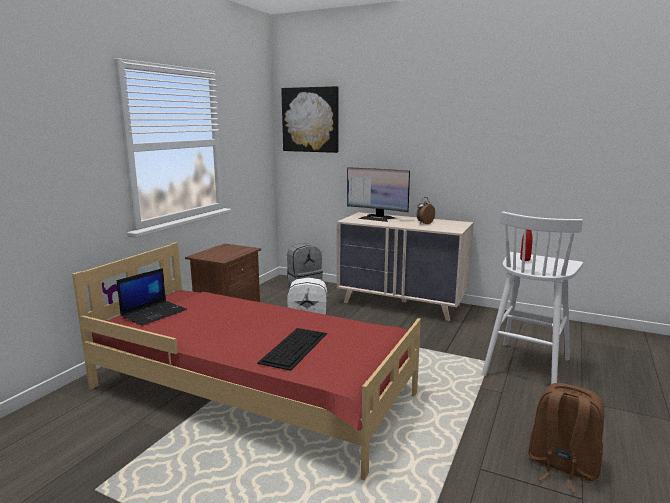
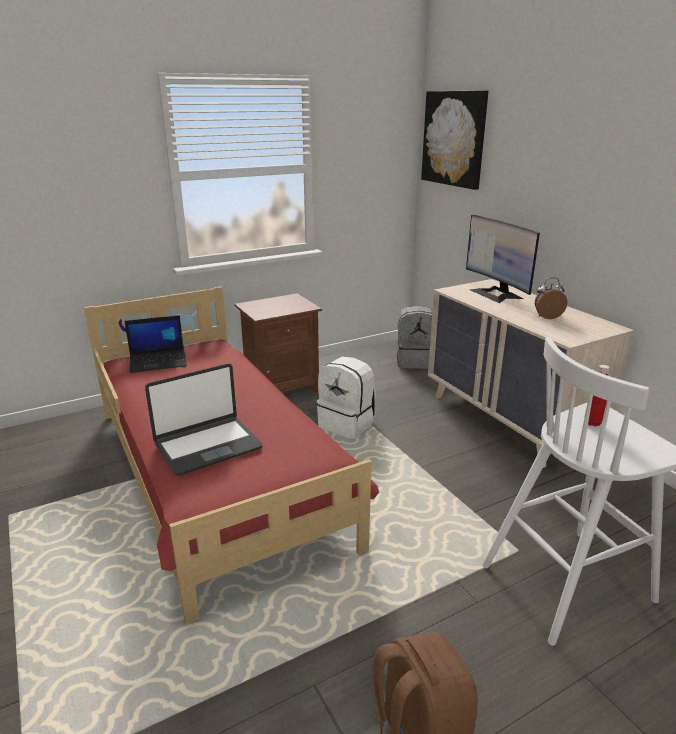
camera: 35 degrees right, 10 degrees up
keyboard [257,328,327,371] -> laptop [145,364,263,476]

